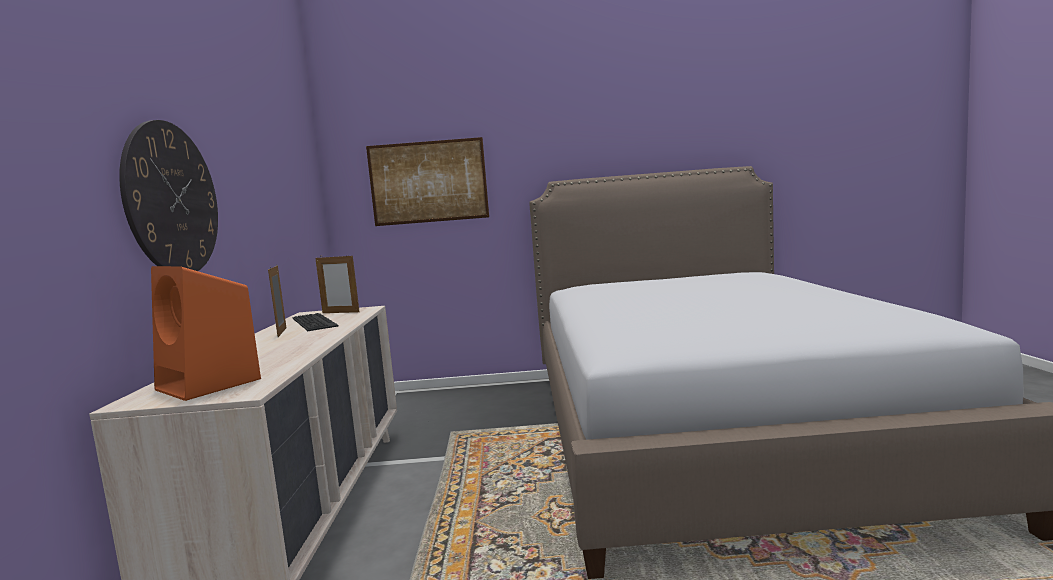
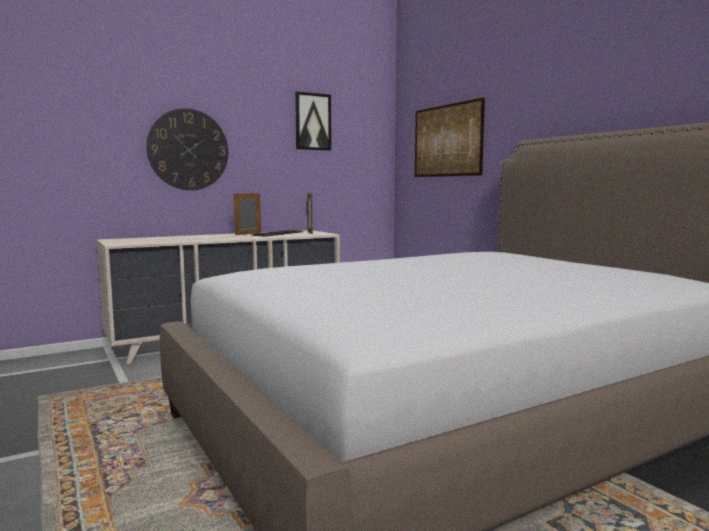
camera: 60 degrees right, 0 degrees up
orange speaker [151,266,261,401] -> none
none -> picture [295,91,331,151]

